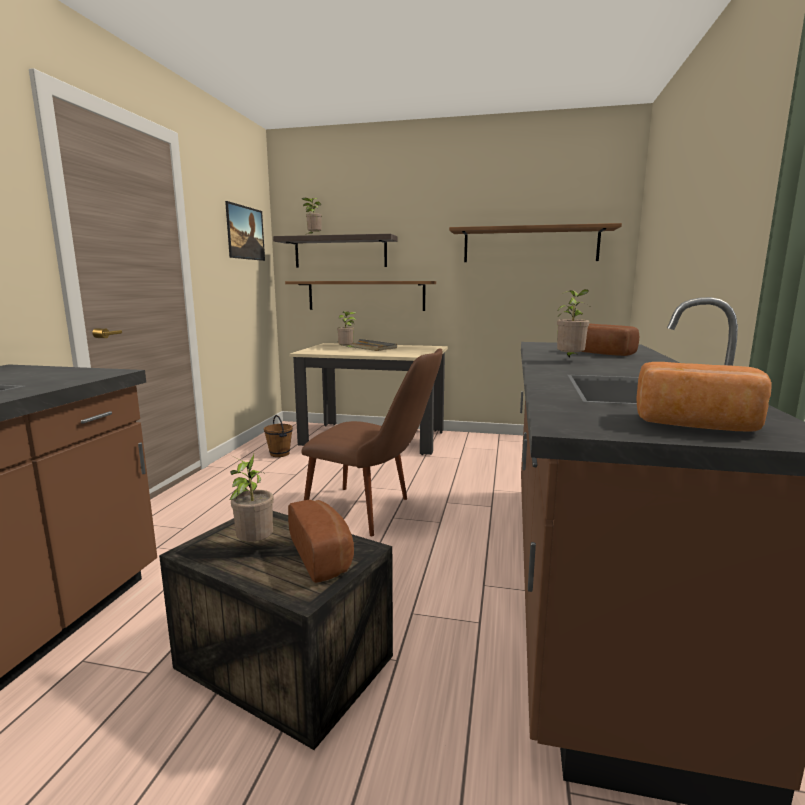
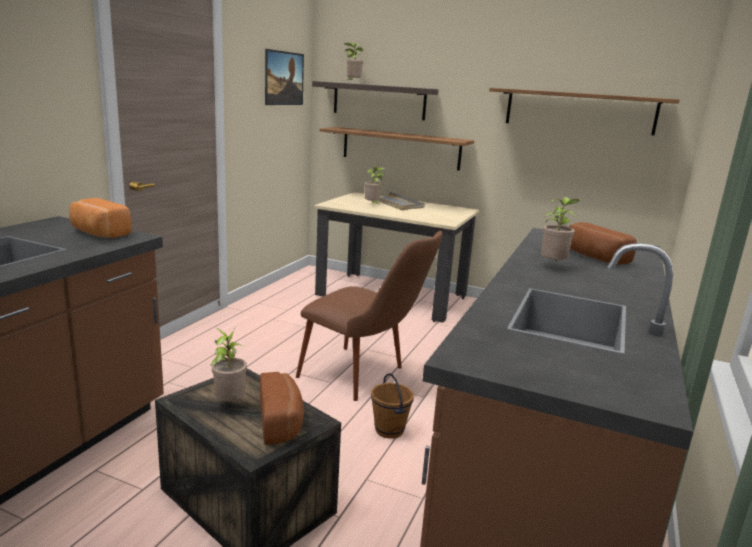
camera: 10 degrees right, 5 degrees up
brown bucket [264,415,293,457] -> brown bucket moved to [371,373,414,439]
bread [637,362,771,432] -> bread moved to [69,198,131,238]

